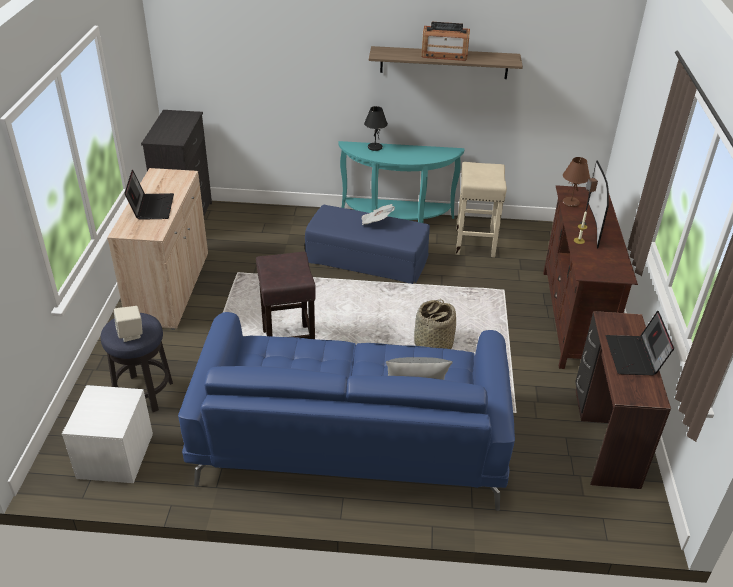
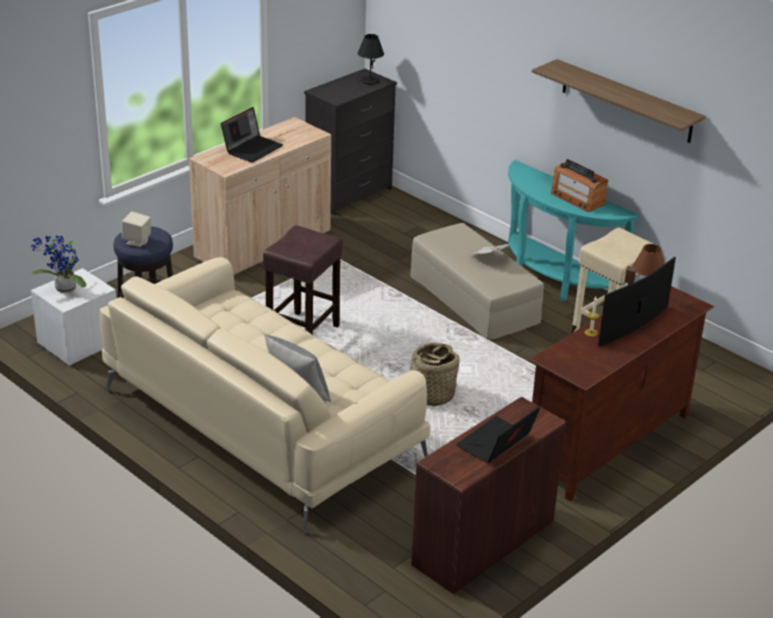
camera: 40 degrees right, 5 degrees down
blue sofa [178,312,515,511] -> beige sofa [100,257,430,534]
blue ottoman [305,205,430,284] -> beige ottoman [410,223,544,340]
black table lamp [364,106,388,151] -> black table lamp moved to [358,34,384,85]
radio [421,22,470,61] -> radio moved to [551,159,608,212]
none -> potted plant [31,235,86,293]

